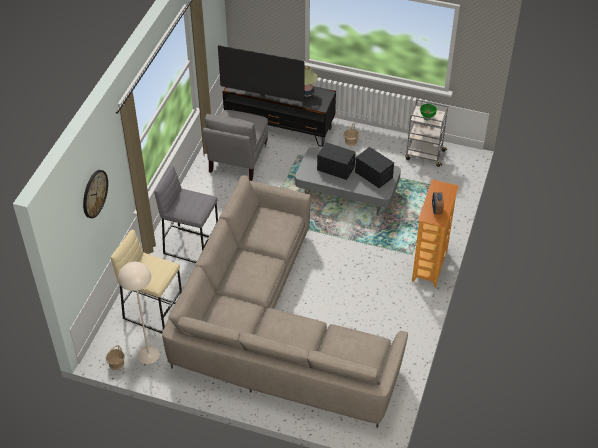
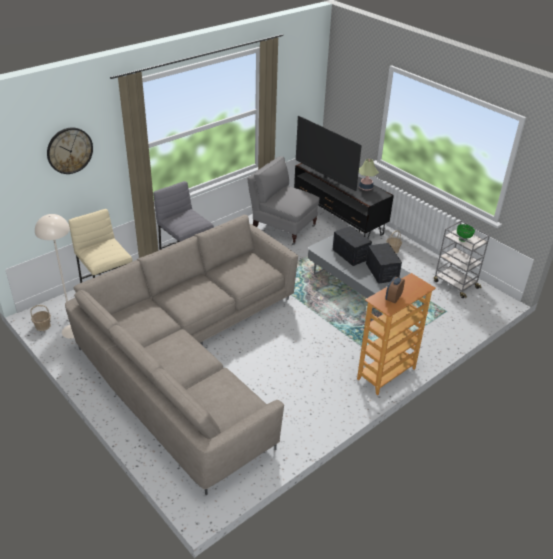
camera: 30 degrees right, 10 degrees down
grey armchair [203,110,268,181] -> grey armchair turned 75 degrees clockwise [248,157,320,245]

